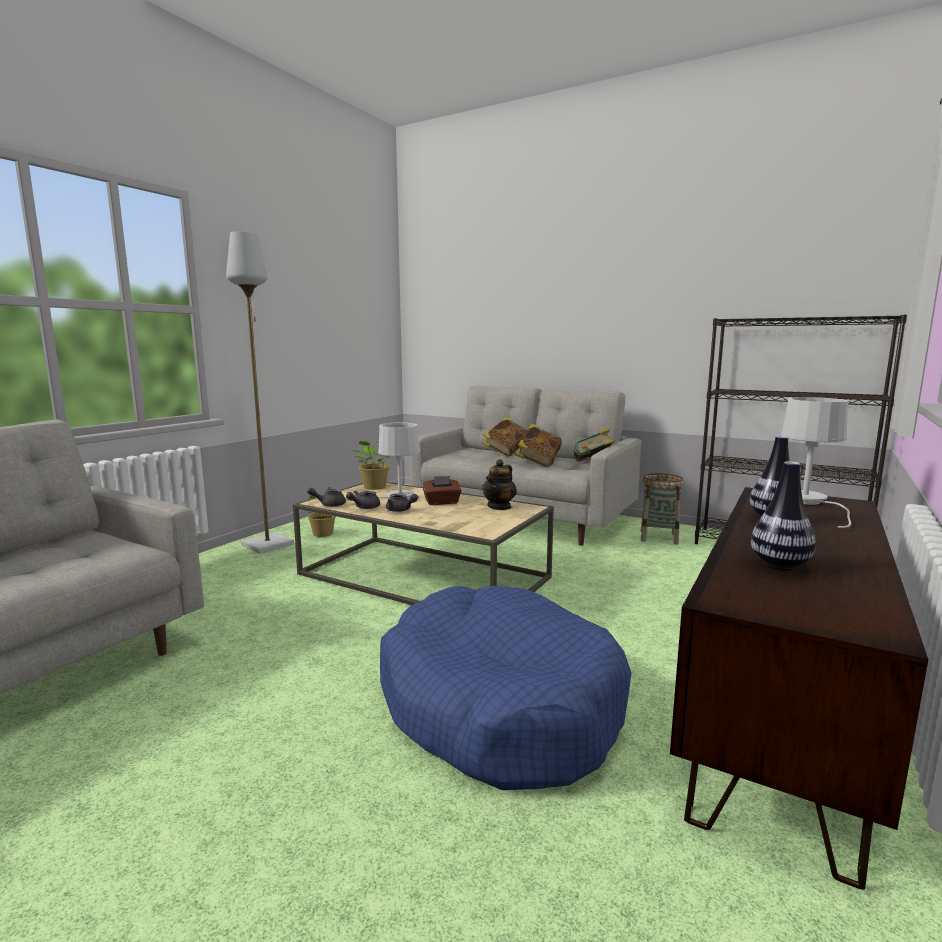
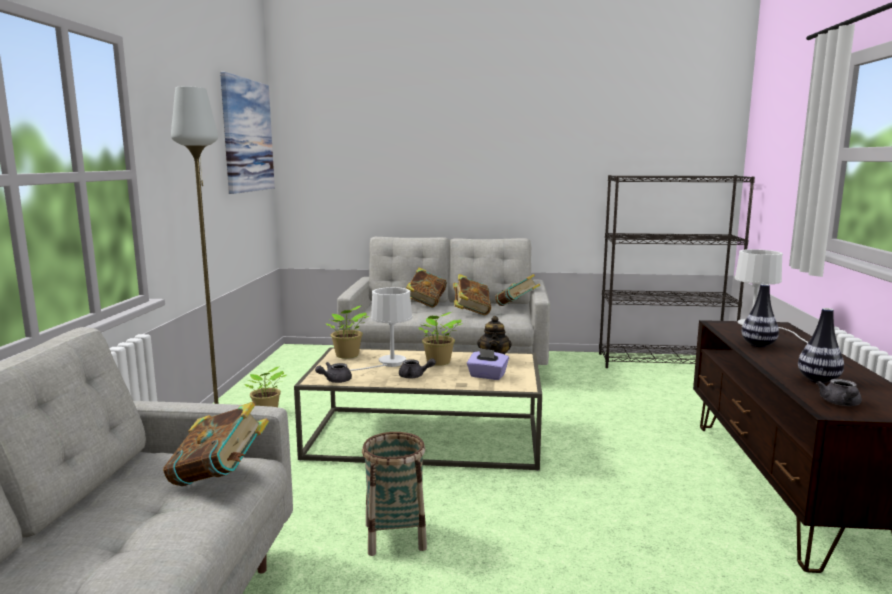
camera: 25 degrees left, 0 degrees up
grey teapot [346,490,380,509] -> grey teapot moved to [816,379,862,406]
blue dog bed [380,586,631,790] -> none
brown tissue box [422,476,462,505] -> potted plant [419,312,462,366]
basket [641,473,684,545] -> basket moved to [362,432,427,556]
none -> book [163,402,269,486]
none -> picture [220,72,275,194]
none -> purple tissue box [467,348,509,380]

